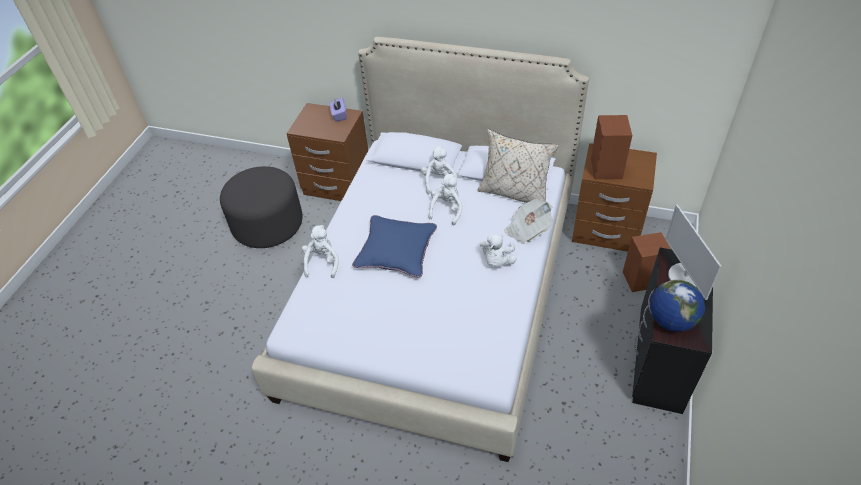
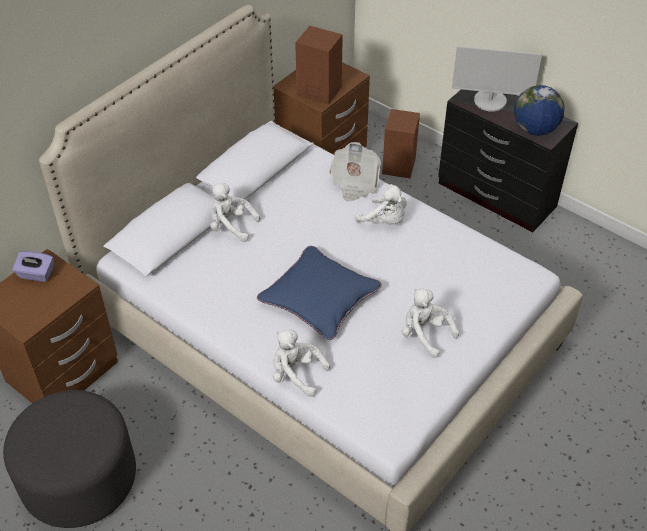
camera: 70 degrees left, 0 degrees up
white plush toy [428,174,463,226] -> white plush toy moved to [402,288,459,358]
beige pillow [478,129,559,203] -> none

